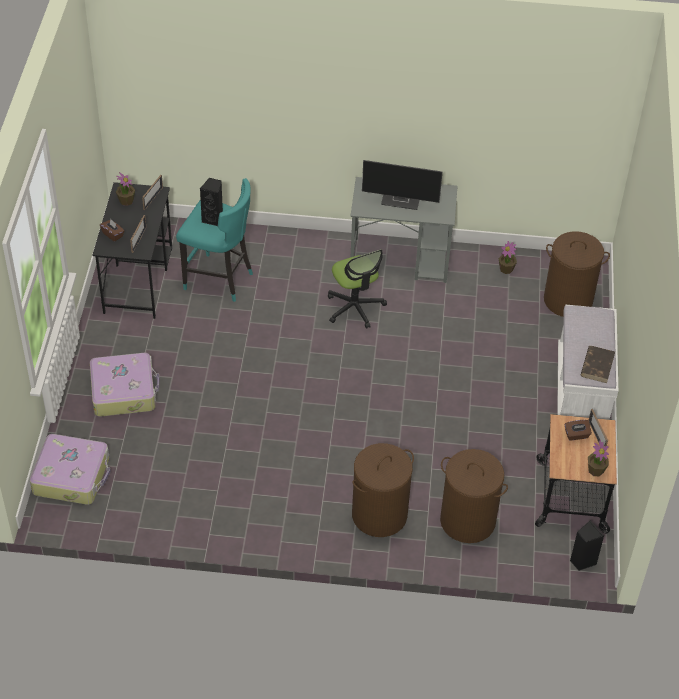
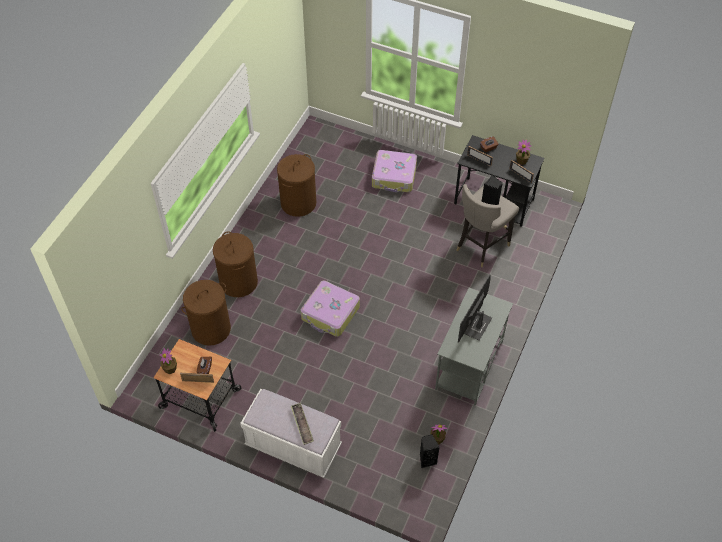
camera: 110 degrees right, 5 degrees up
suitcase [30,434,111,505] -> suitcase moved to [301,280,360,337]
turquoise stool [176,178,253,302] -> grey stool [457,184,519,267]
office chair [328,249,387,329] -> none
brown laundry basket [544,231,610,317] -> brown laundry basket moved to [277,154,316,217]
black speaker [570,520,604,571] -> black speaker moved to [420,434,440,468]
brown book [581,346,615,383] -> none
none -> tray [291,403,314,445]

